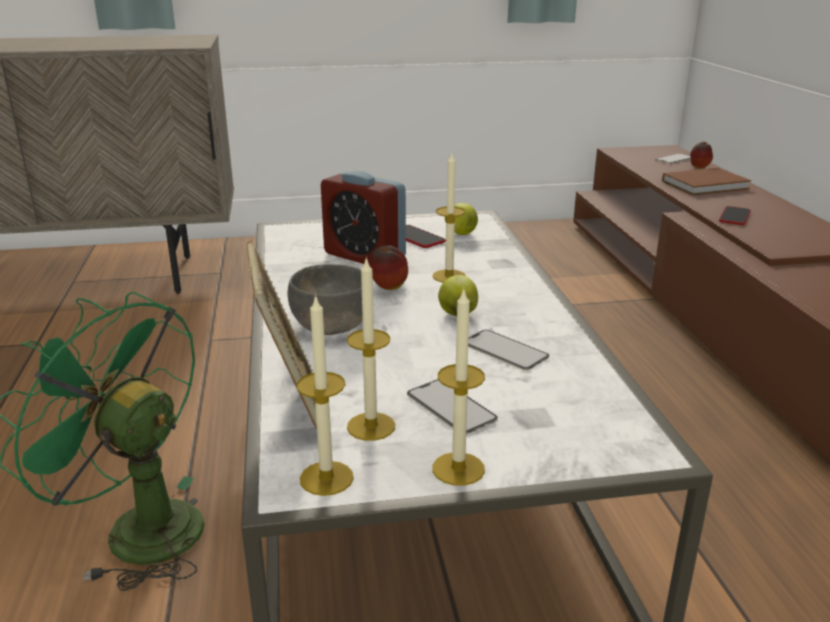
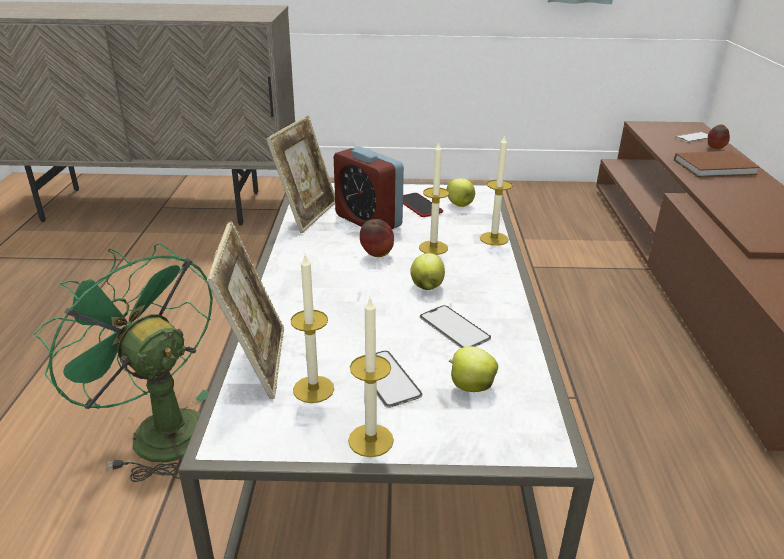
camera: 10 degrees right, 5 degrees up
grey bowl [288,264,363,335] -> none
candle [297,294,354,496] -> candle moved to [480,134,513,246]
phone [719,206,751,225] -> none
none -> picture frame [266,115,335,233]
none -> apple [449,346,498,392]

